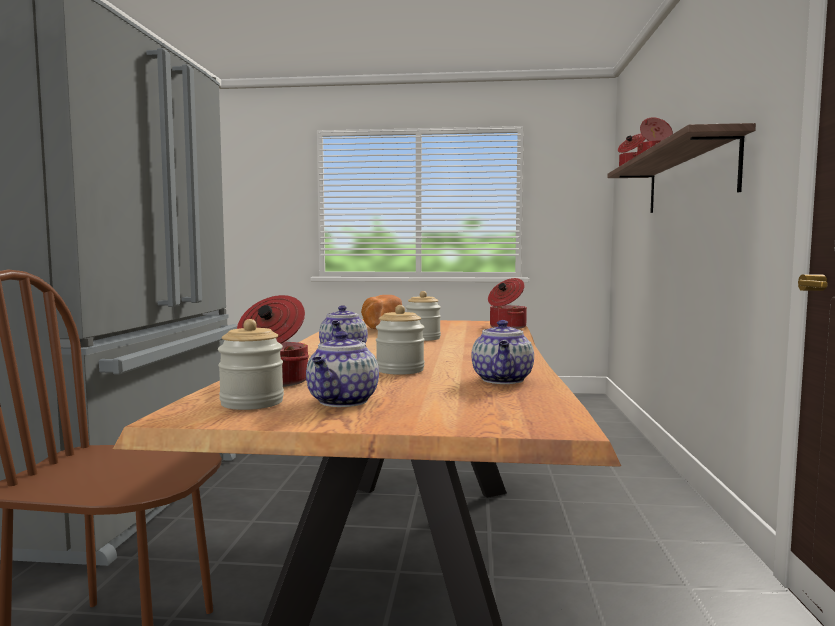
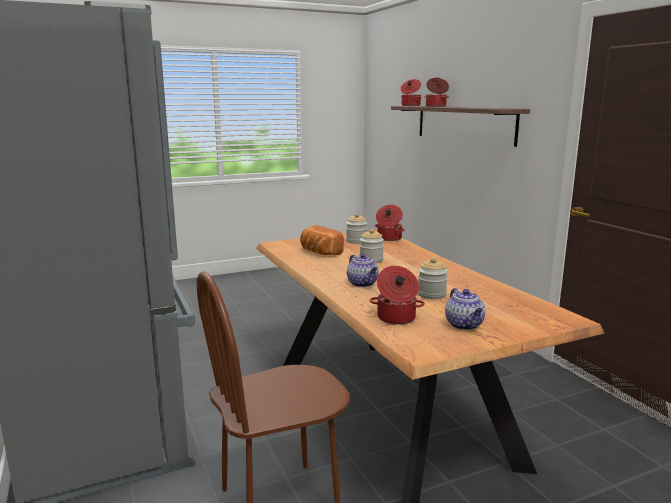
camera: 30 degrees left, 10 degrees up
jar [218,319,284,410] -> jar moved to [346,214,367,244]
teapot [471,320,534,384] -> none

